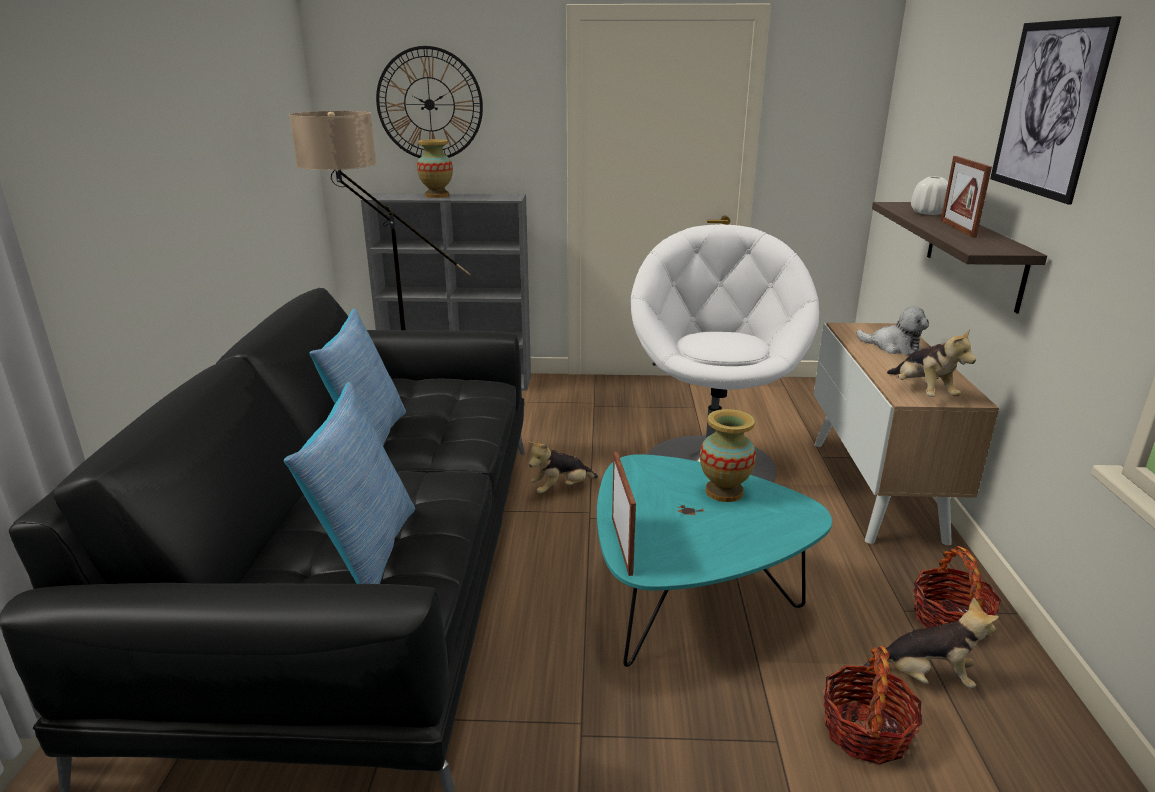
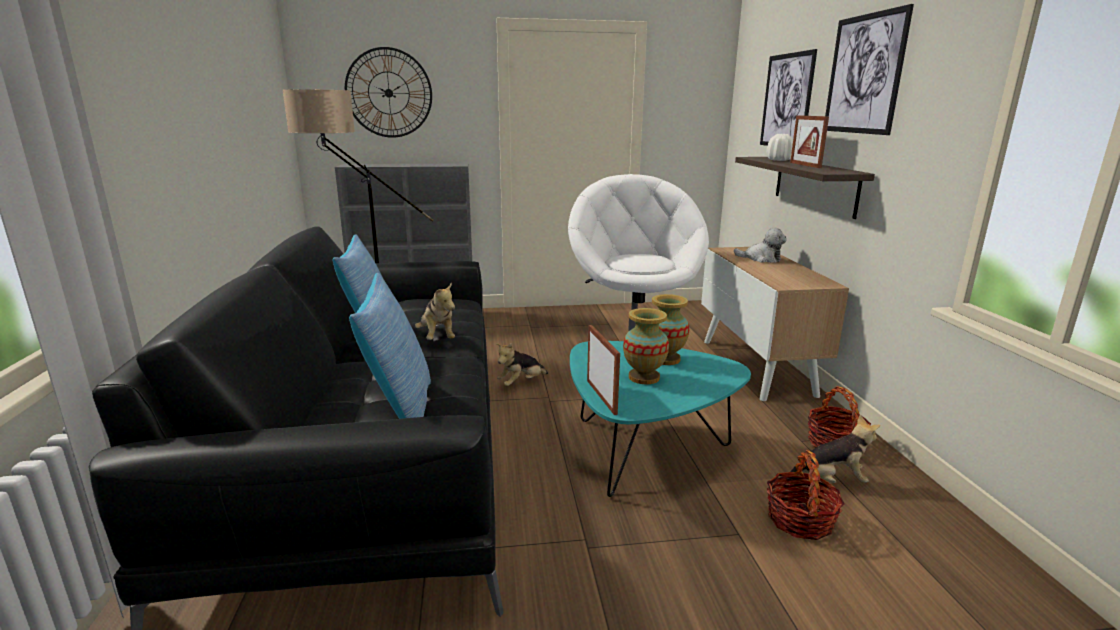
camera: 10 degrees left, 5 degrees down
vase [417,139,453,198] -> vase moved to [623,308,669,384]
plush toy [887,329,976,397] -> plush toy moved to [415,282,455,340]
none -> picture [760,49,817,146]

